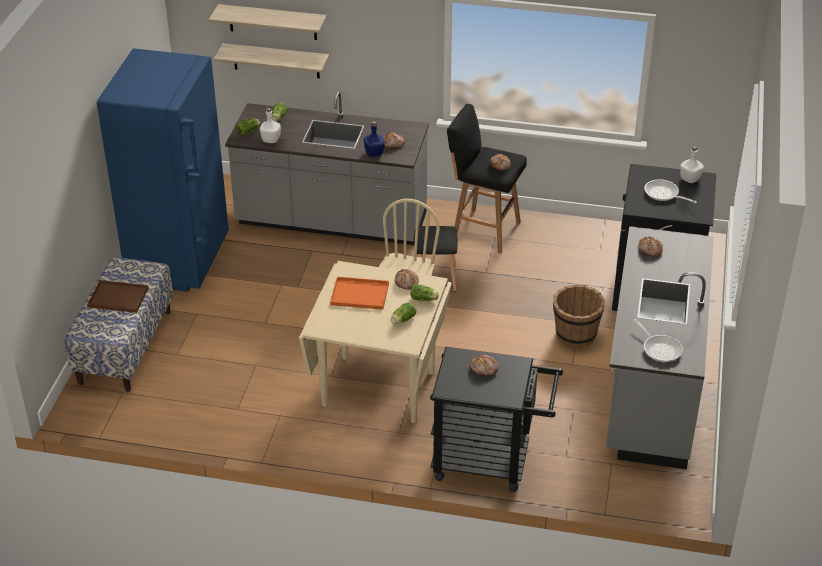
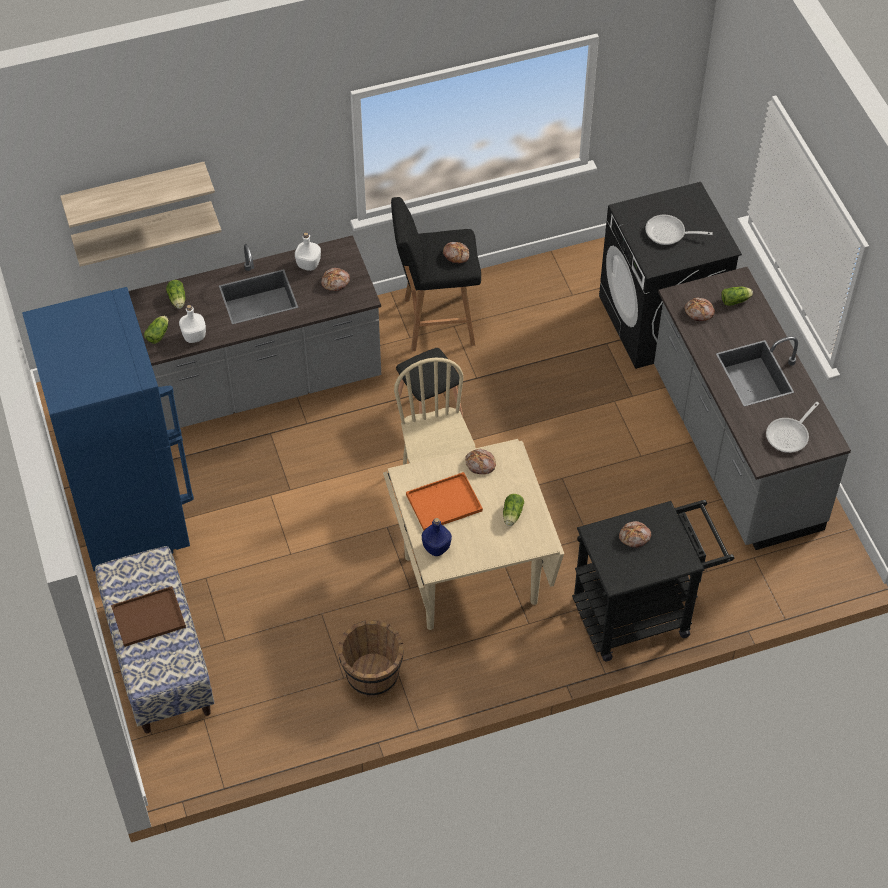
camera: 30 degrees left, 15 degrees up
blue bottle [364,121,385,157] -> blue bottle moved to [422,518,452,556]
lettuce [411,284,439,301] -> lettuce moved to [721,287,753,306]
brown bucket [553,285,605,348] -> brown bucket moved to [338,621,403,697]
frying pan [633,319,683,362] -> frying pan turned 105 degrees clockwise [766,402,819,453]
white bottle [680,146,704,183] -> white bottle moved to [295,232,321,271]

